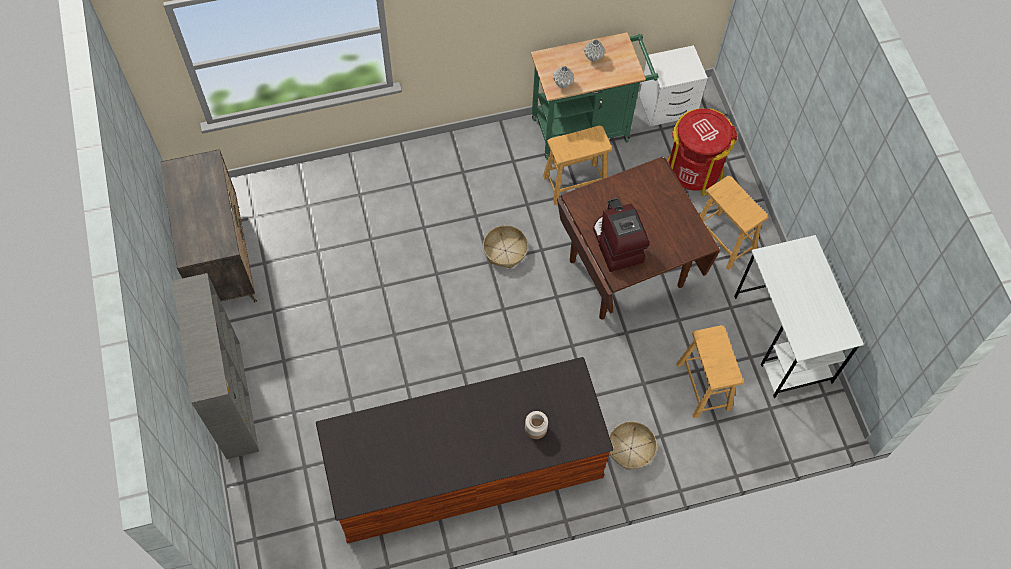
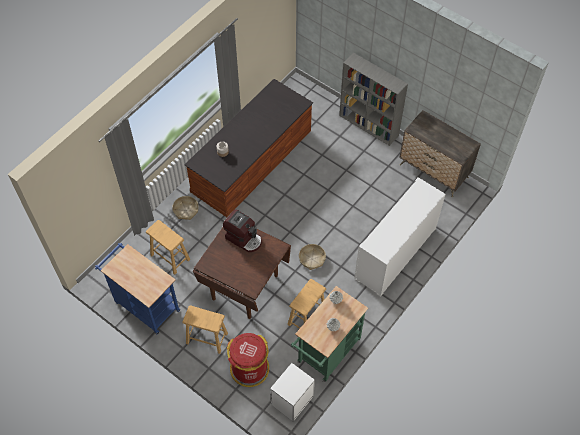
camera: 145 degrees right, 5 degrees down
white desk [734,235,864,398] -> blue cart [95,243,180,334]
none -> white cabinet [354,177,446,297]

